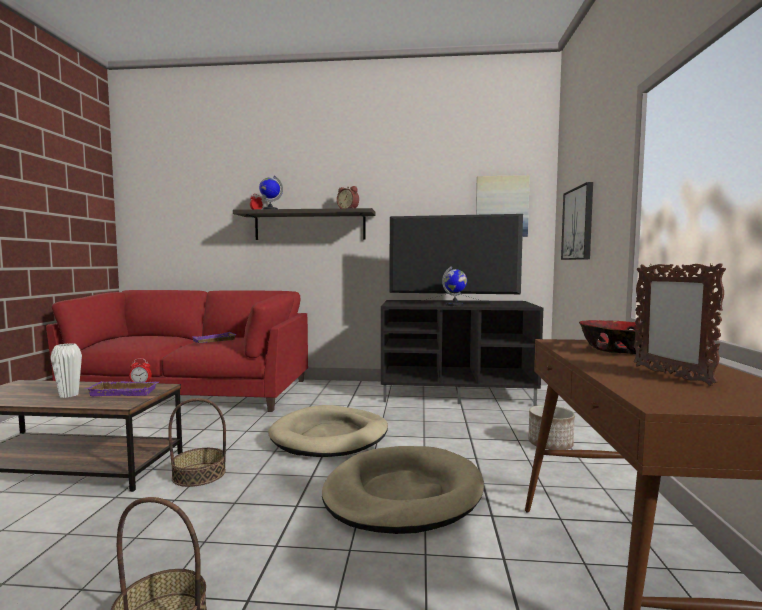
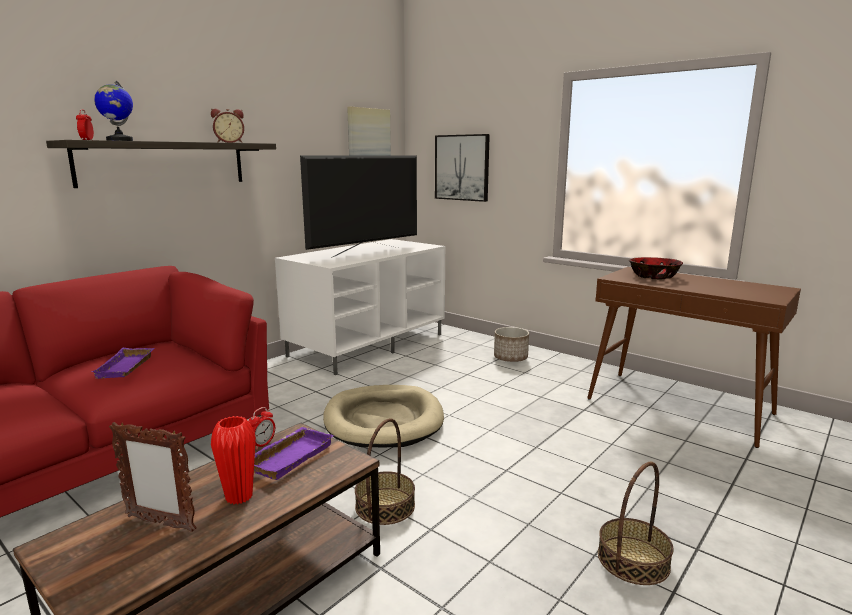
camera: 55 degrees left, 10 degrees up
white vase [50,343,82,398] -> red vase [211,416,256,505]
beige dog bed [322,446,484,534] -> none
black tv stand [381,300,543,406] -> white tv stand [275,239,445,375]
globe [442,266,467,306] -> none
picture frame [634,263,726,386] -> picture frame moved to [109,422,197,532]

